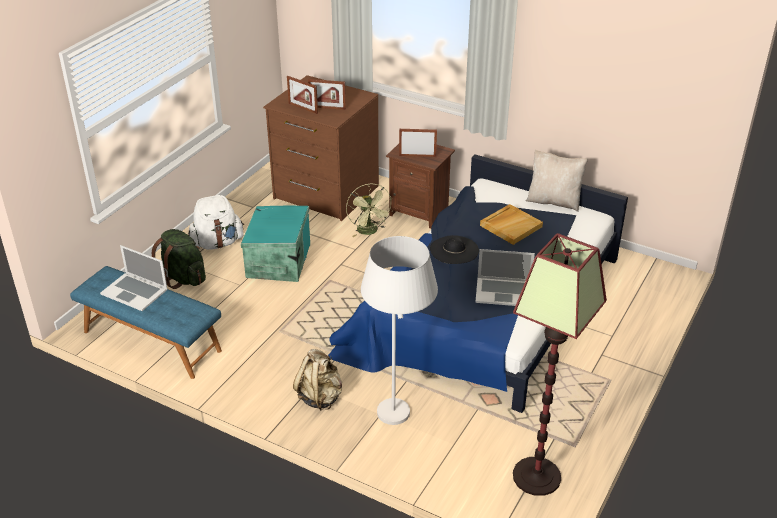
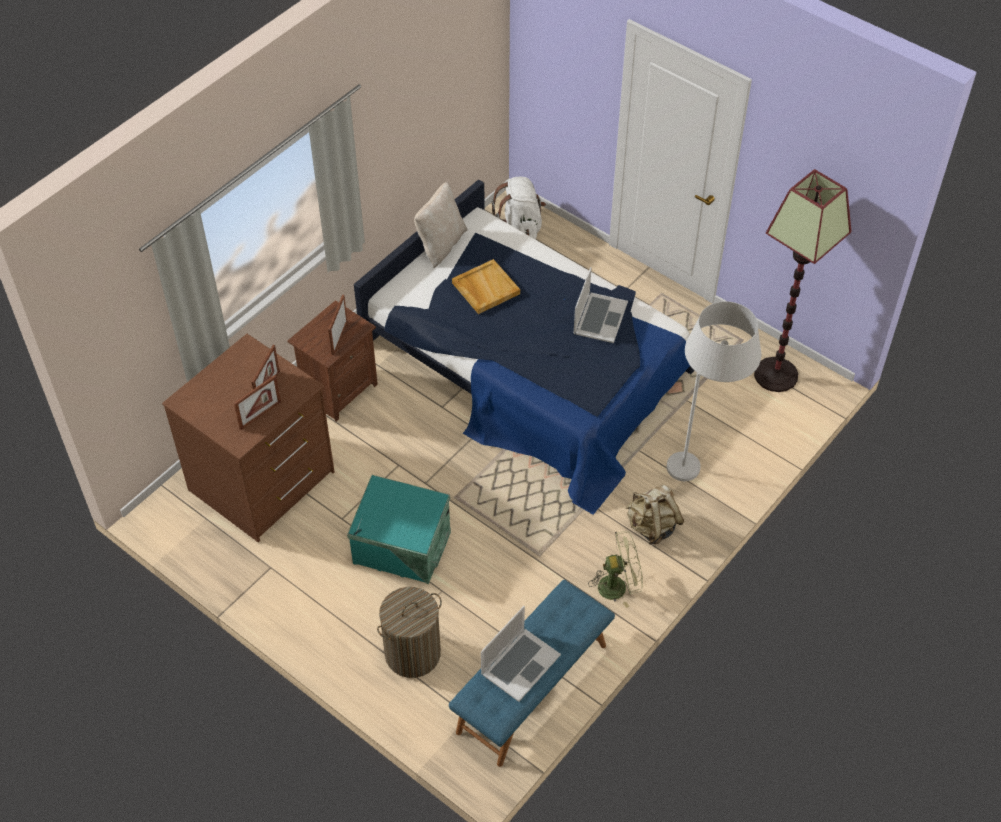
camera: 80 degrees left, 15 degrees up
green backpack [152,229,206,289] -> laundry basket [377,587,442,678]
white backpack [188,195,244,250] -> white backpack moved to [492,177,546,240]
green fan [346,184,393,237] -> green fan moved to [588,531,643,608]
black hat [430,235,479,264] -> none

